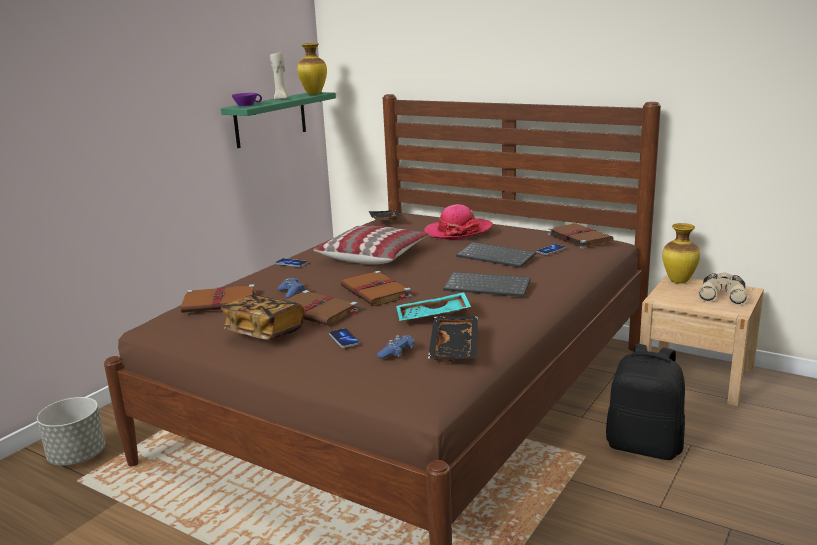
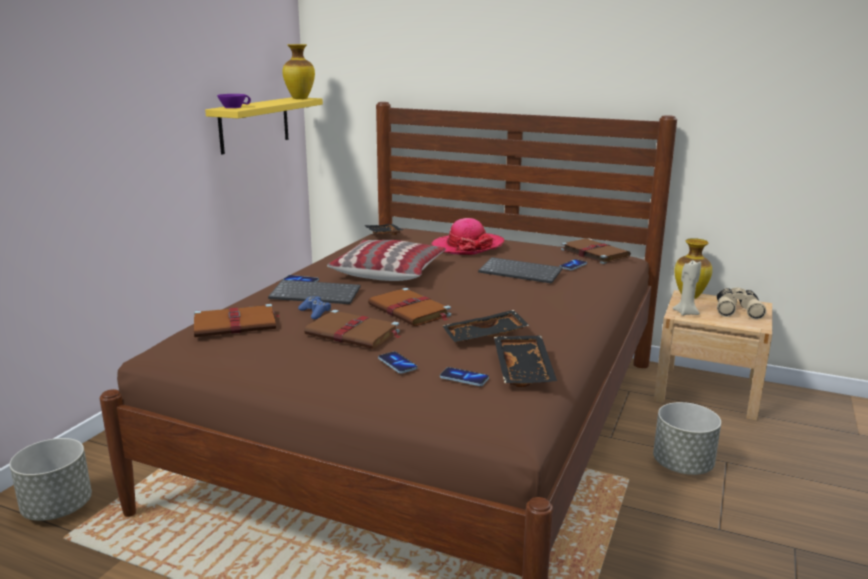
camera: 10 degrees left, 0 degrees up
green shelf [221,92,336,148] -> yellow shelf [205,97,323,155]
book [221,295,304,340] -> none
beige candle [270,52,289,100] -> beige candle moved to [673,260,701,316]
blue game controller [377,335,415,358] -> phone [440,367,489,386]
turquoise tray [396,292,471,321] -> black tray [443,310,530,342]
keyboard [443,272,531,297] -> keyboard moved to [268,280,361,304]
black backpack [606,344,685,460] -> grey planter [653,402,721,475]

